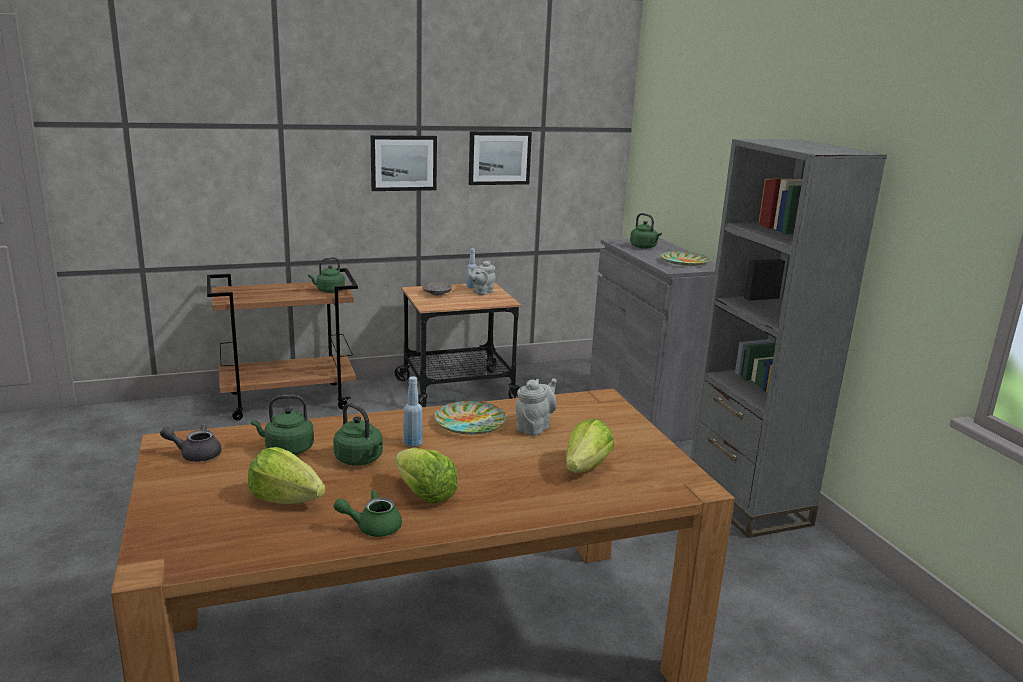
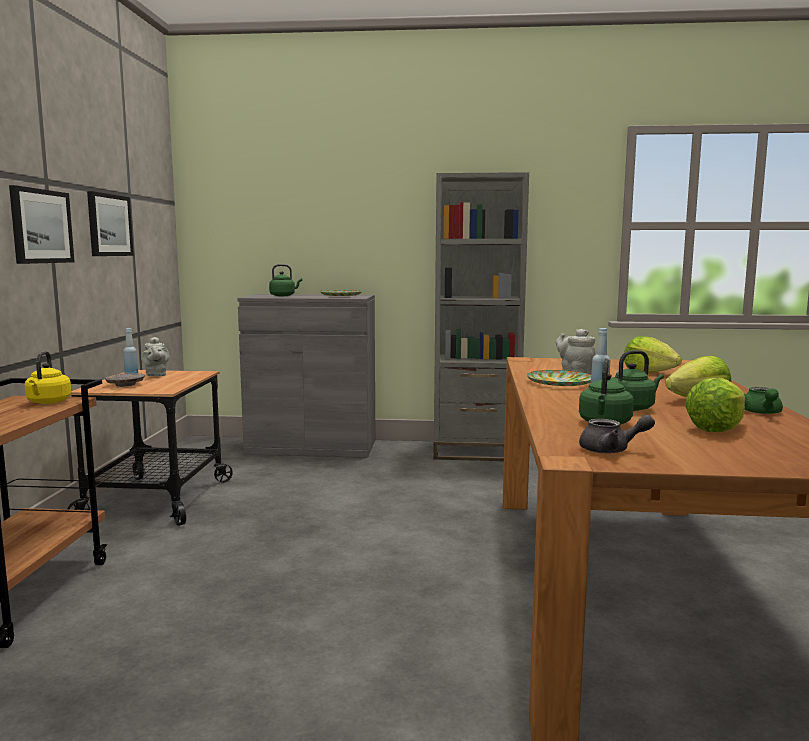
camera: 65 degrees left, 10 degrees down
grey teapot [160,423,221,462] -> grey teapot turned 105 degrees counterclockwise [579,415,655,454]
green kettle [308,257,345,293] -> yellow kettle [25,351,71,404]

